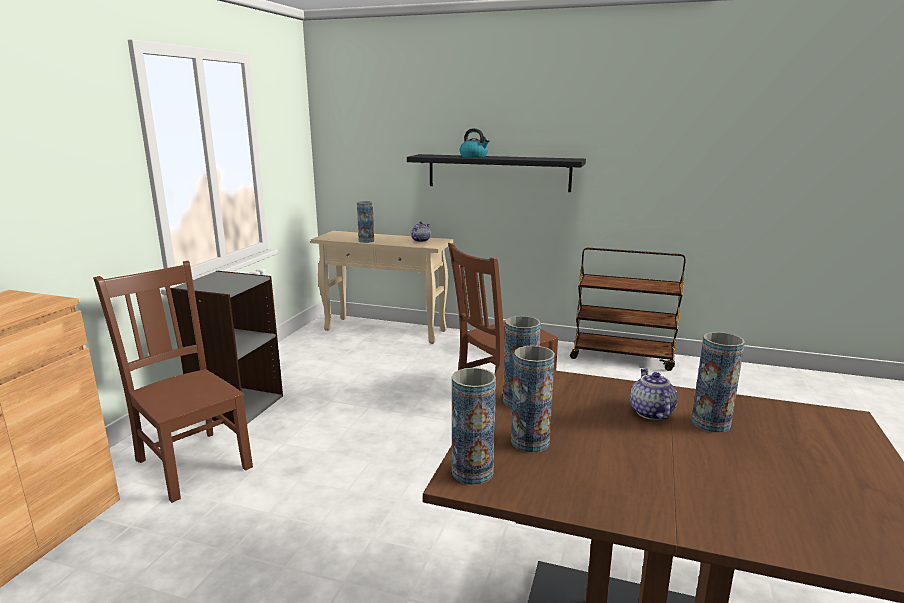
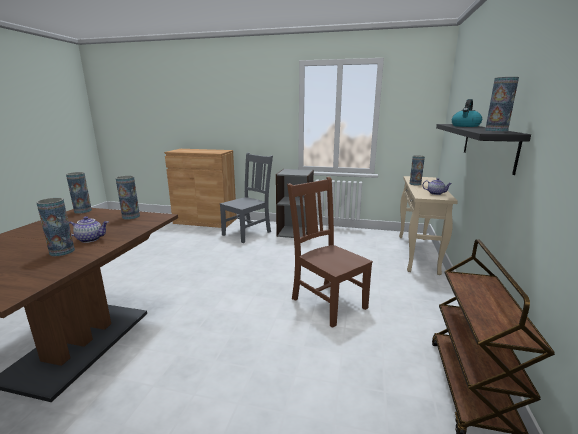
camera: 85 degrees right, 0 degrees up
brown chair [93,261,253,503] -> grey chair [220,153,273,243]
vase [511,345,555,453] -> vase moved to [485,77,519,132]

